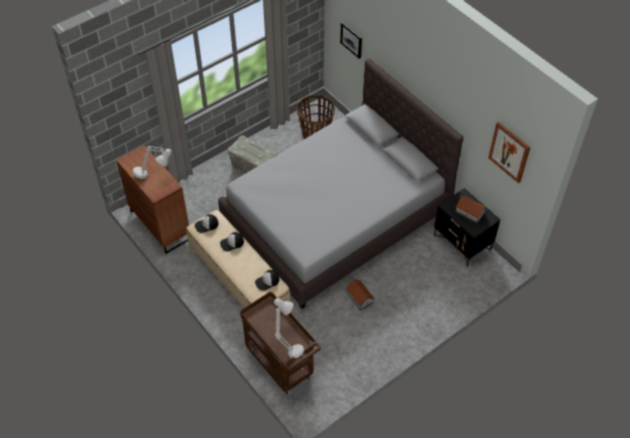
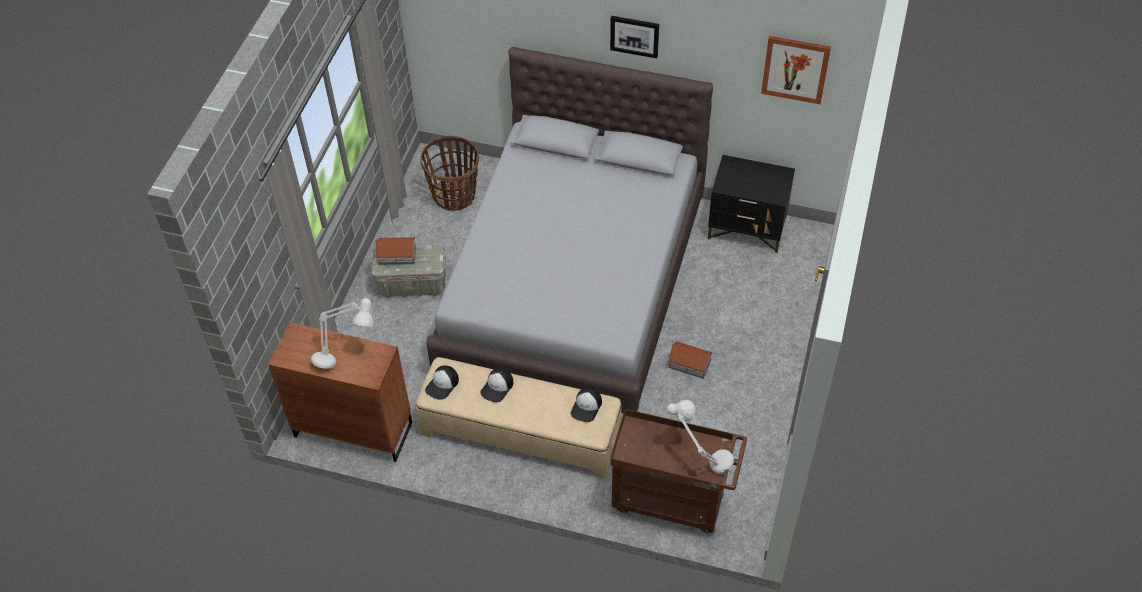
camera: 35 degrees left, 0 degrees up
picture [340,22,362,59] -> picture moved to [610,16,659,58]
toy house [455,196,487,223] -> toy house moved to [375,237,416,265]

